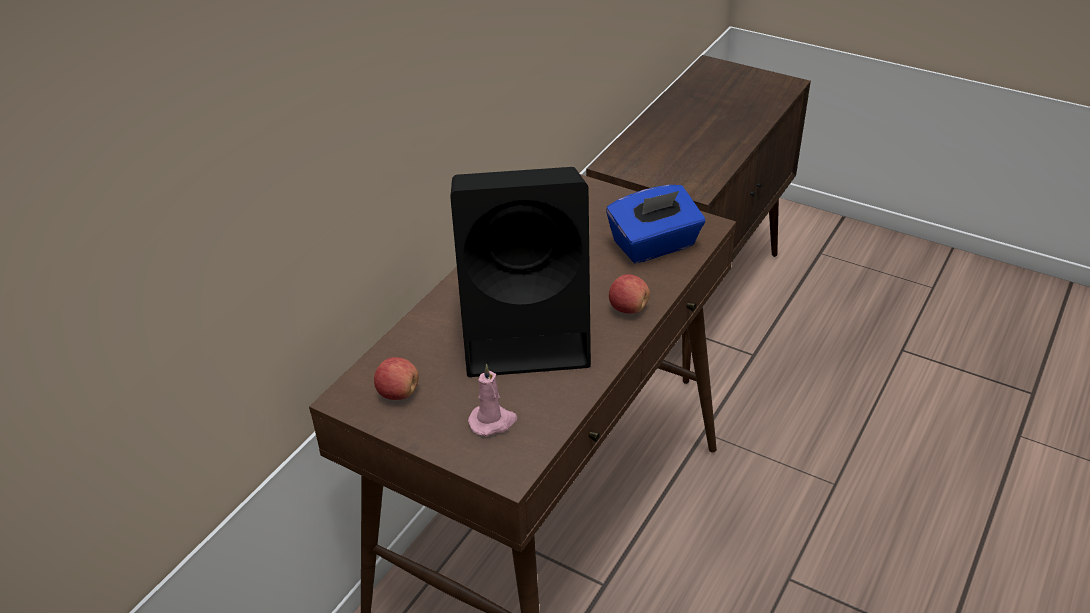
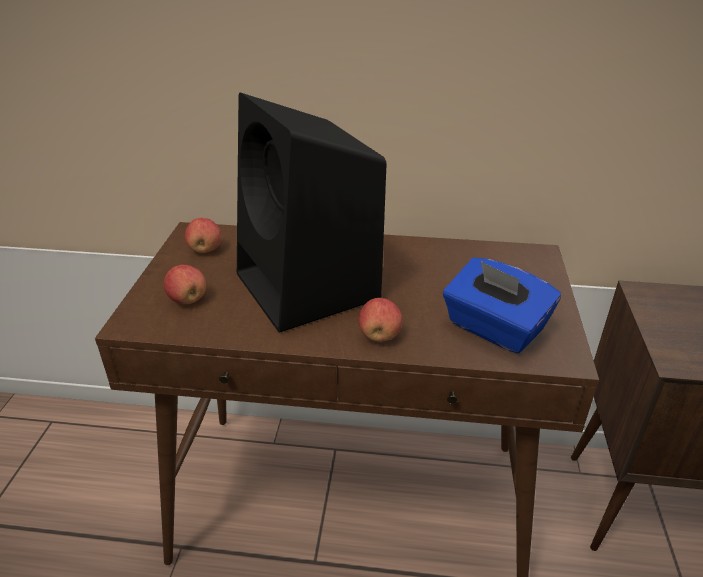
camera: 65 degrees right, 5 degrees down
pink candle [468,364,517,436] -> apple [164,265,206,305]

